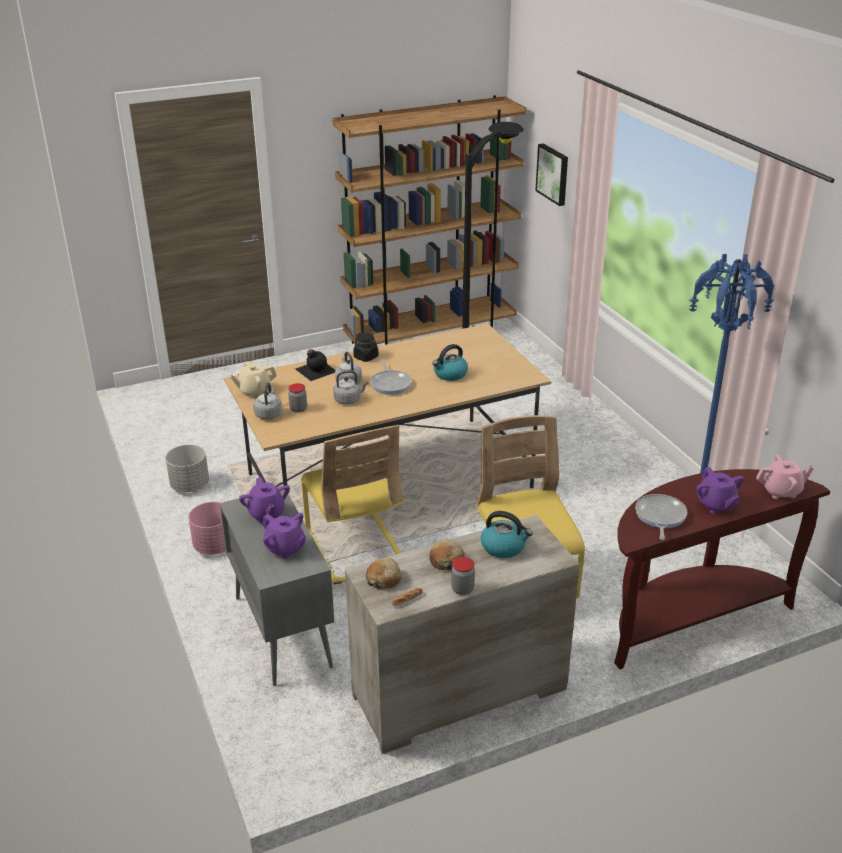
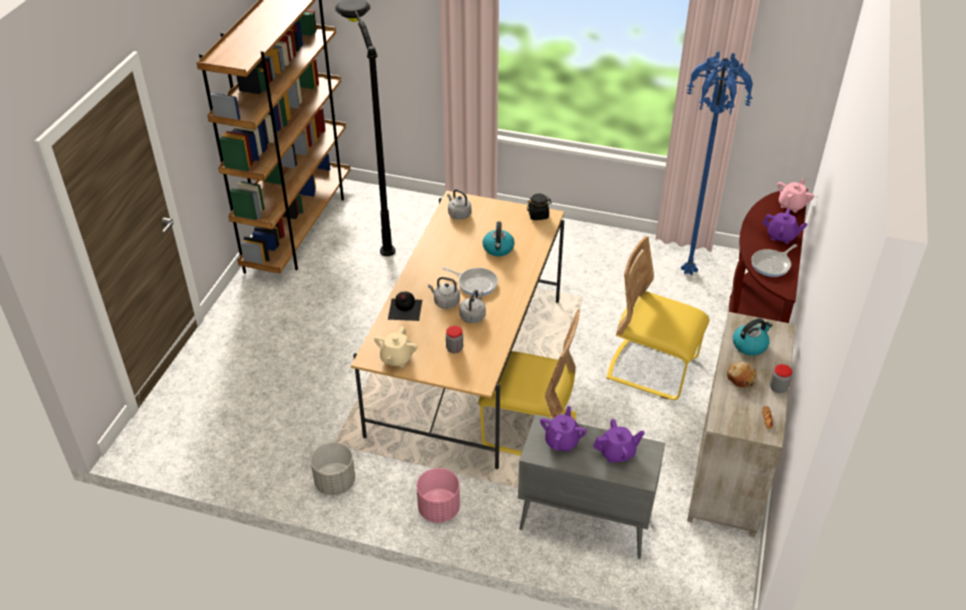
camera: 50 degrees left, 10 degrees up
purple teapot [239,477,290,523] -> purple teapot turned 90 degrees counterclockwise [540,406,587,452]
grey kettle [253,383,282,420] -> grey kettle moved to [447,189,471,220]
black jar [353,333,378,362] -> black jar moved to [527,193,552,220]
bread [366,557,402,590] -> none
picture [535,144,568,206] -> none
frying pan [635,494,687,540] -> frying pan turned 90 degrees counterclockwise [751,244,797,277]

